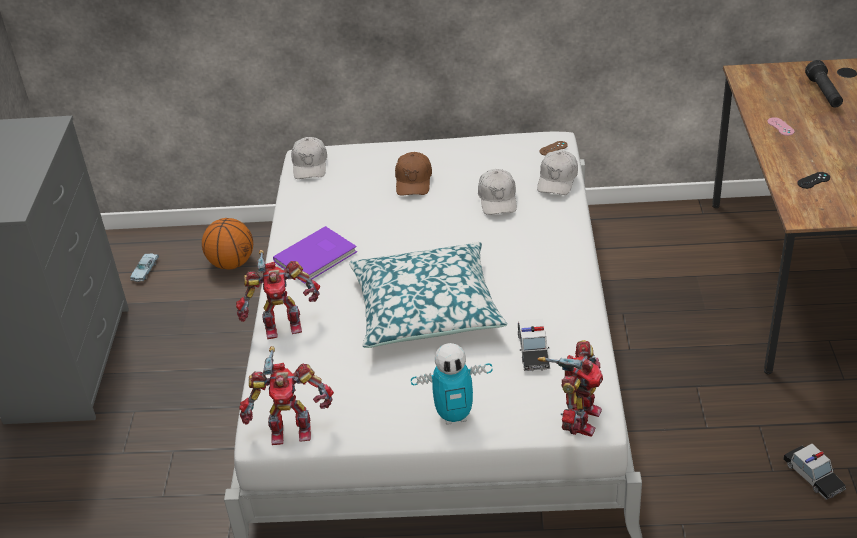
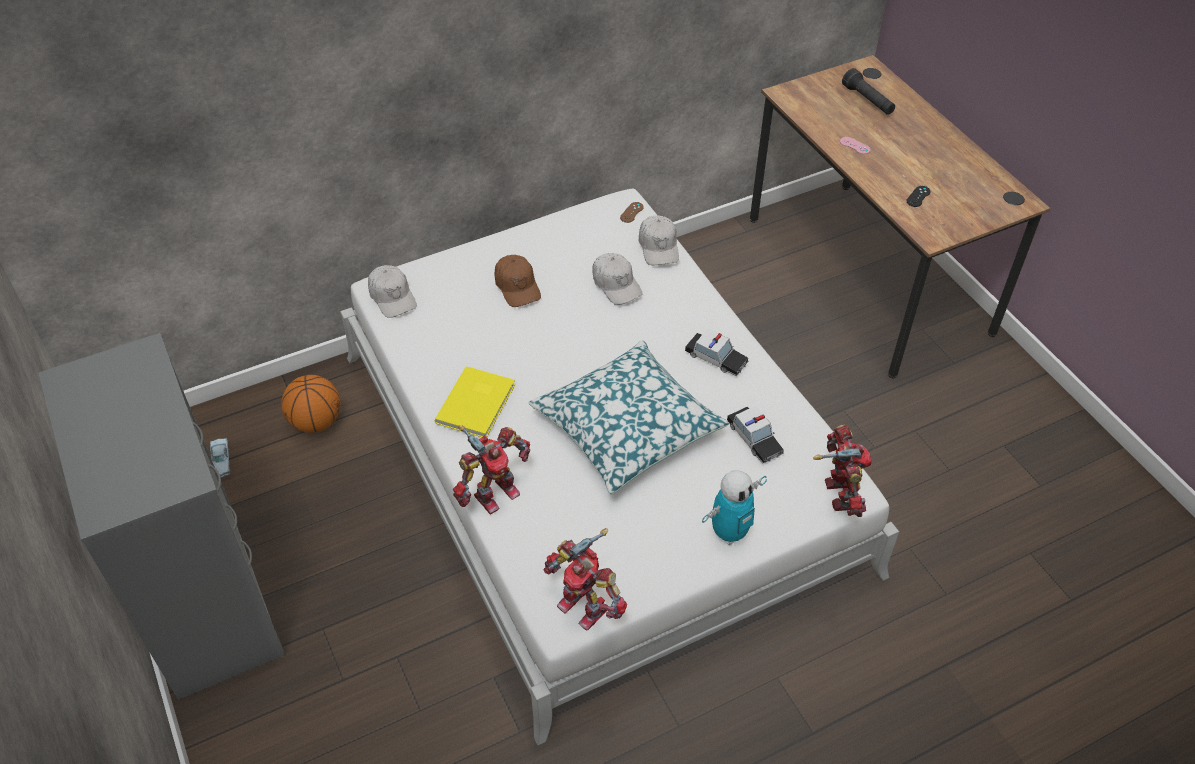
camera: 30 degrees left, 10 degrees up
toy robot [239,346,334,445] -> toy robot turned 75 degrees clockwise [543,528,627,631]
purple book [273,226,357,284] -> yellow book [435,366,515,437]
toy car [783,444,846,500] -> toy car moved to [685,329,749,376]

